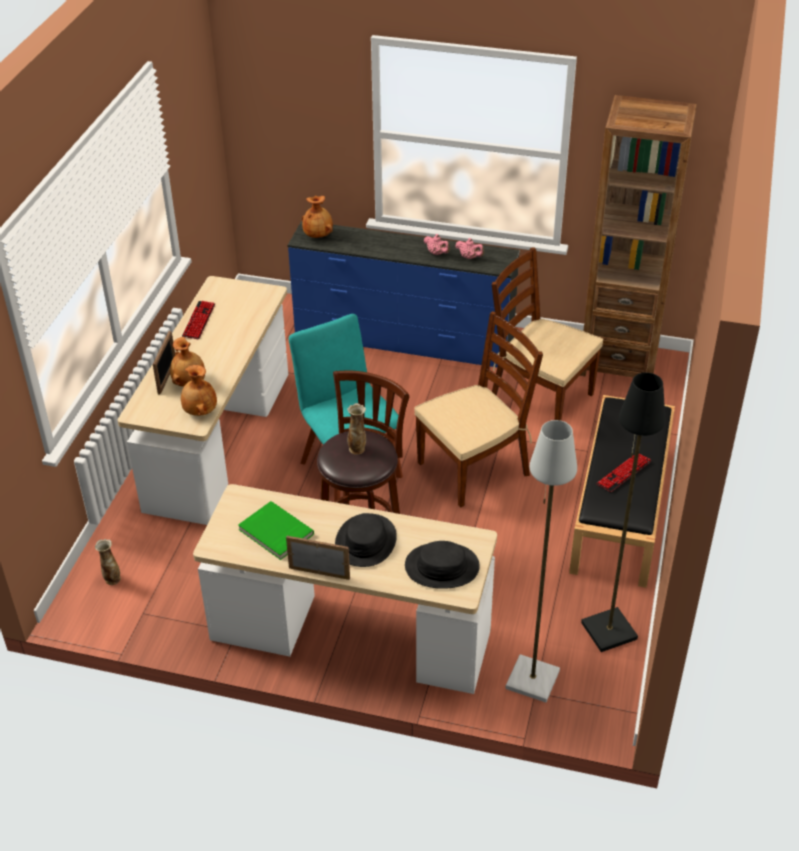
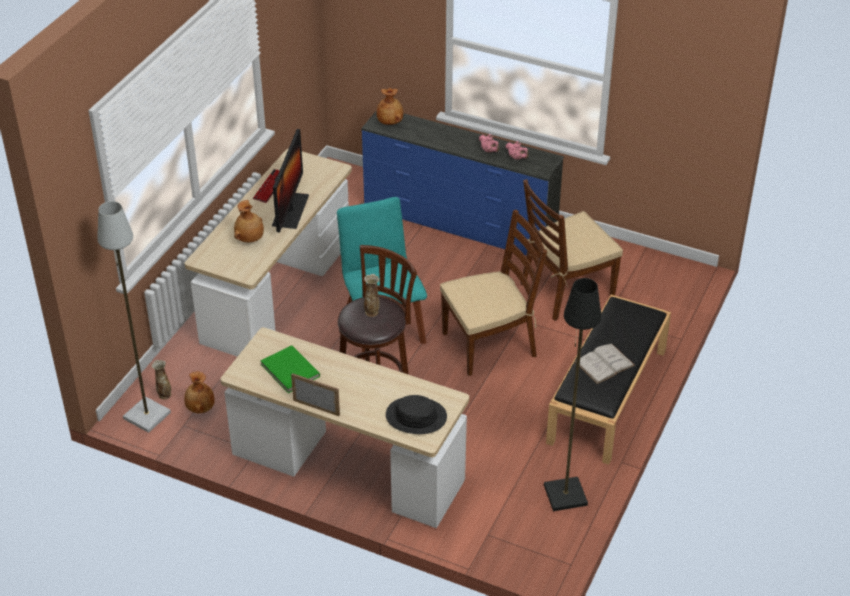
camera: 10 degrees right, 0 degrees up
picture frame [153,331,175,395] -> none
brown vase [181,365,217,416] -> brown vase moved to [184,371,215,413]
black hat [335,513,397,567] -> none
brown chair [492,247,603,421] -> brown chair turned 75 degrees counterclockwise [520,179,623,321]
grey floor lamp [505,420,577,703] -> grey floor lamp moved to [97,201,171,433]
brown bookcase [580,95,697,377] -> none
keyboard [596,454,652,492] -> white book [575,344,635,384]
none -> monitor [272,129,309,232]

